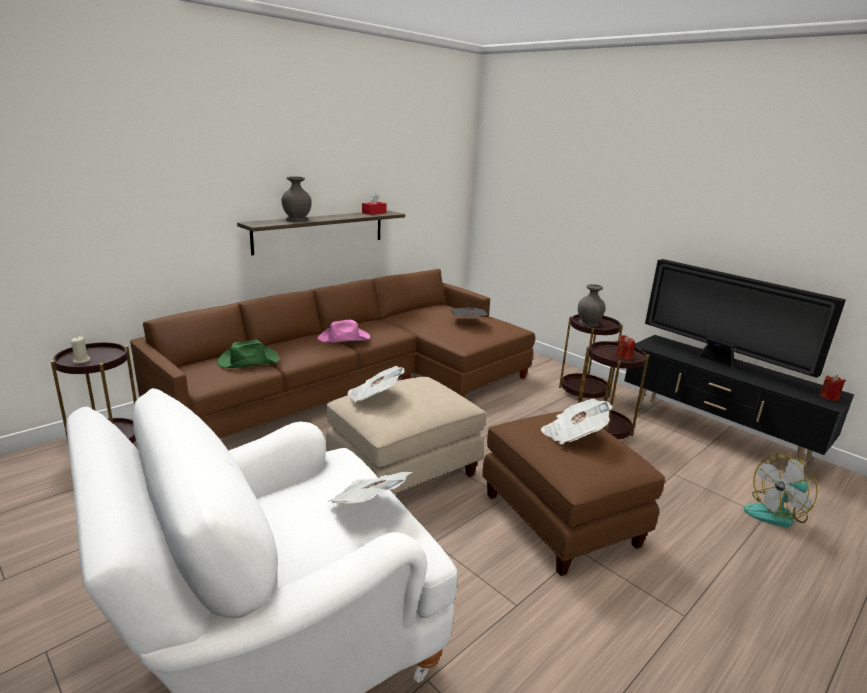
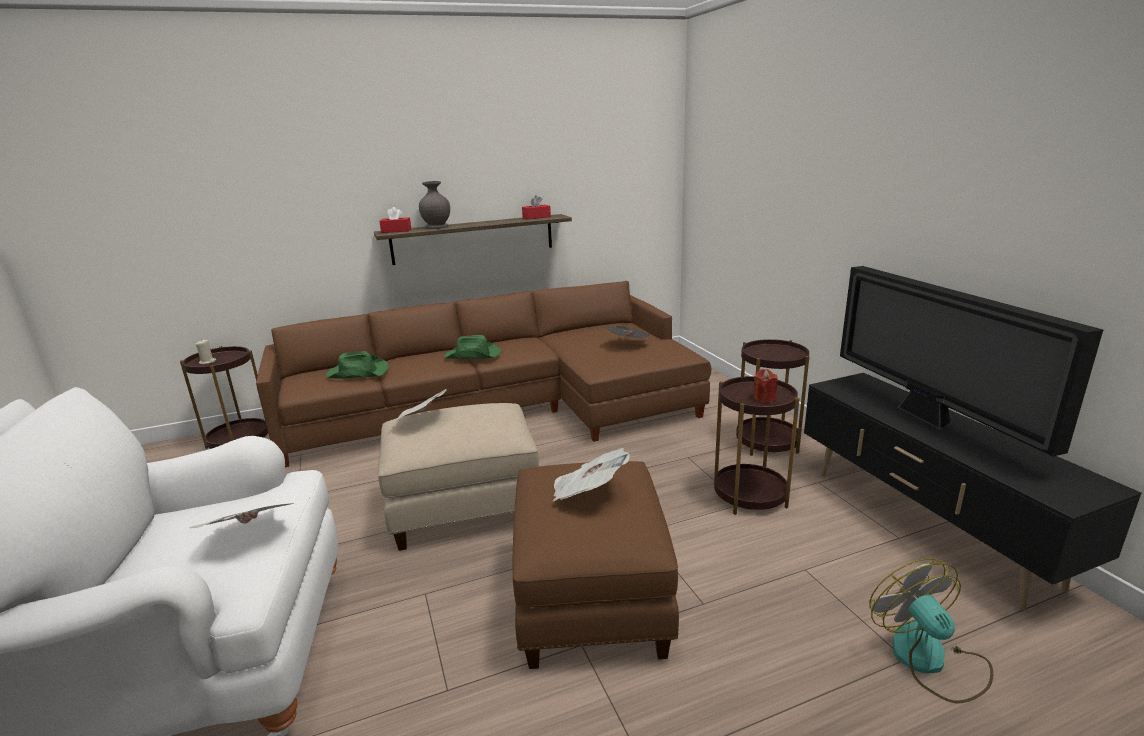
camera: 25 degrees right, 0 degrees up
pink hat [317,320,370,343] -> green hat [444,335,501,359]
grey vase [578,284,606,327] -> none
fan [744,453,818,527] -> fan turned 75 degrees clockwise [870,558,993,703]
red candle [820,375,846,401] -> none
none -> red tissue box [379,207,411,233]

